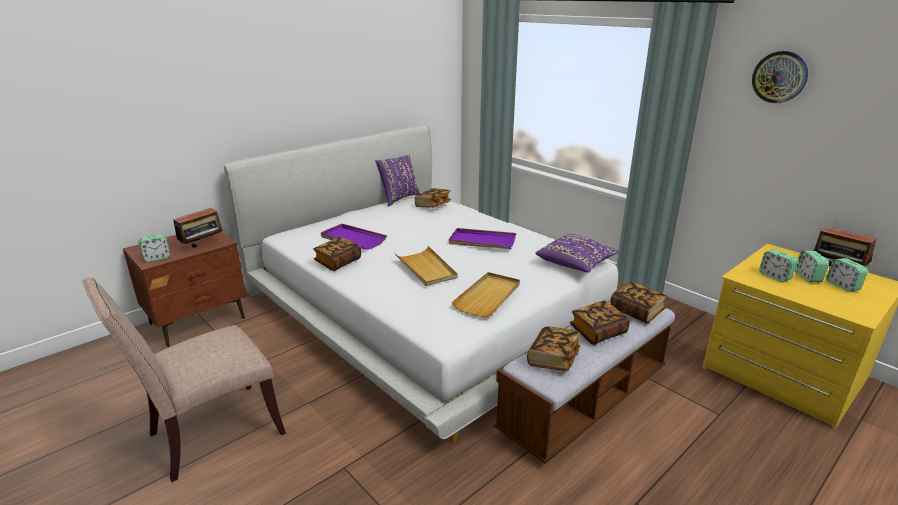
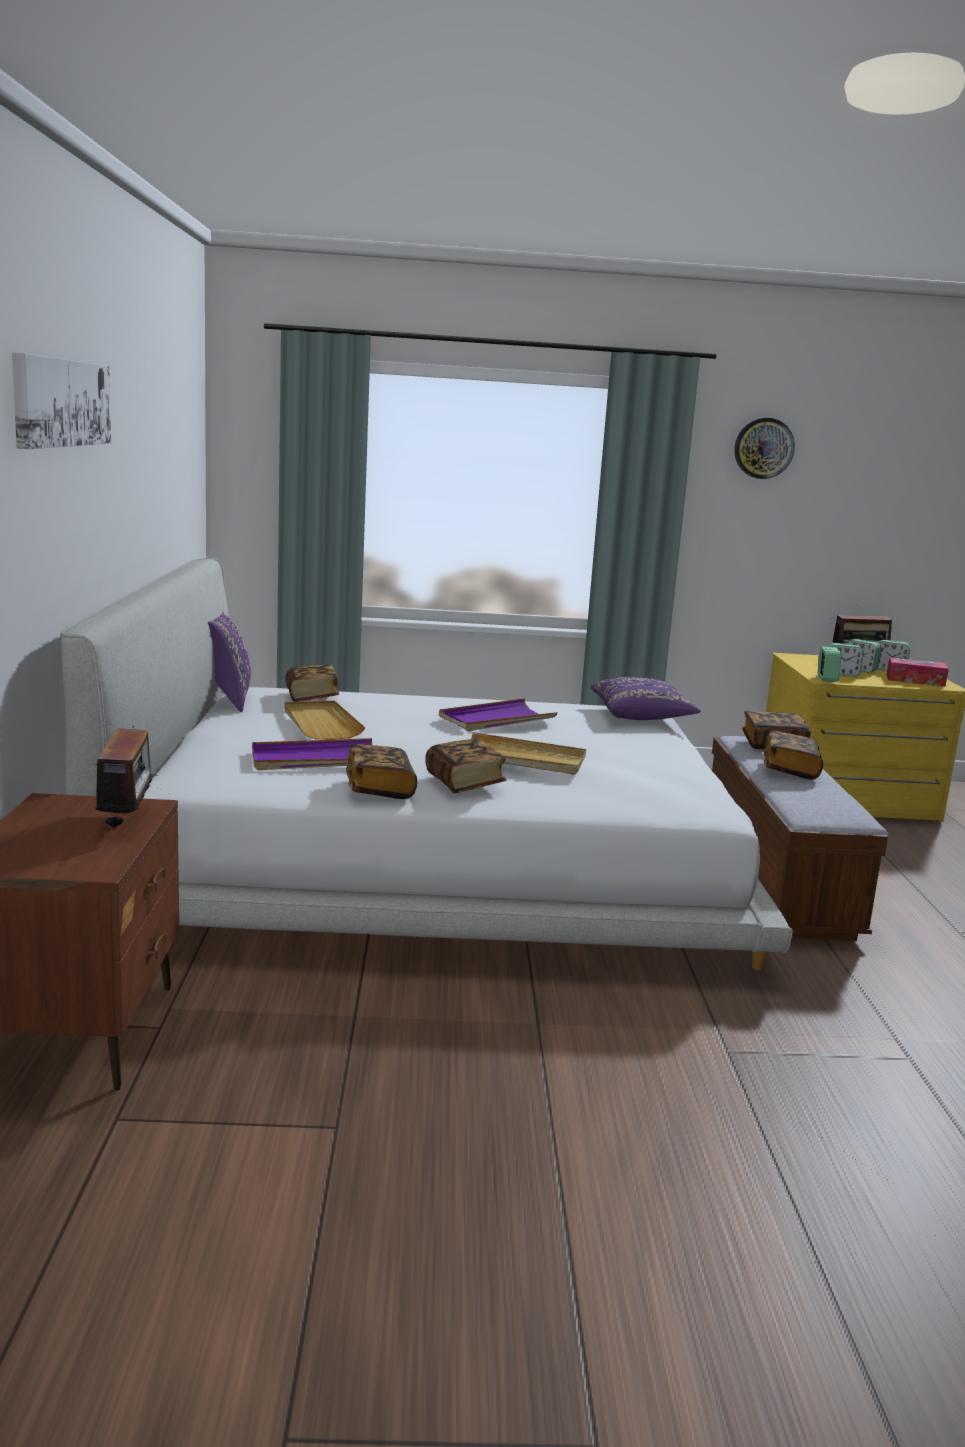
camera: 50 degrees left, 10 degrees down
beige chair [82,278,286,482] -> none
alarm clock [139,234,171,262] -> alarm clock moved to [818,647,841,682]
beige tray [452,272,520,317] -> beige tray moved to [284,701,365,740]
book [527,326,580,371] -> book moved to [425,739,506,793]
none -> picture [12,353,111,449]
none -> tissue box [886,657,949,687]

